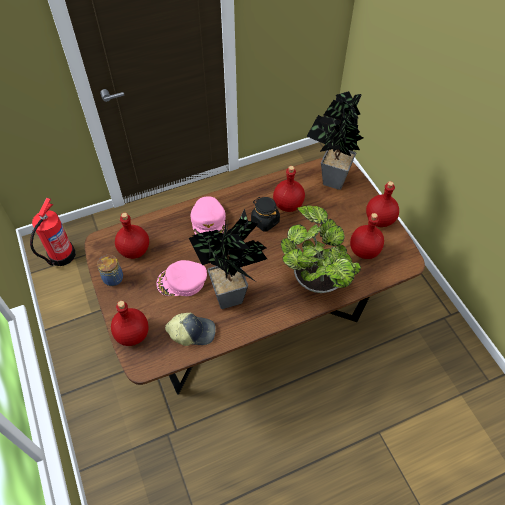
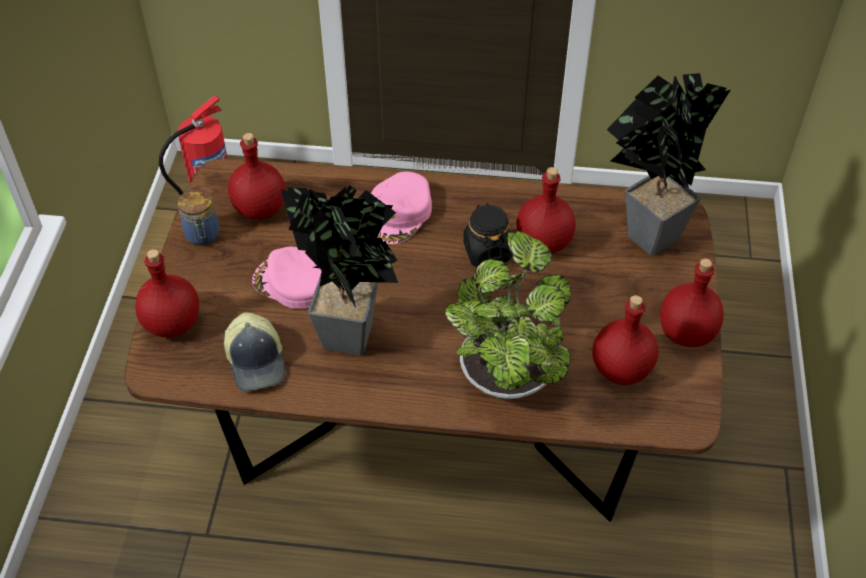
camera: 30 degrees right, 5 degrees down
cap [165,313,216,346] -> cap turned 45 degrees clockwise [224,312,285,391]

